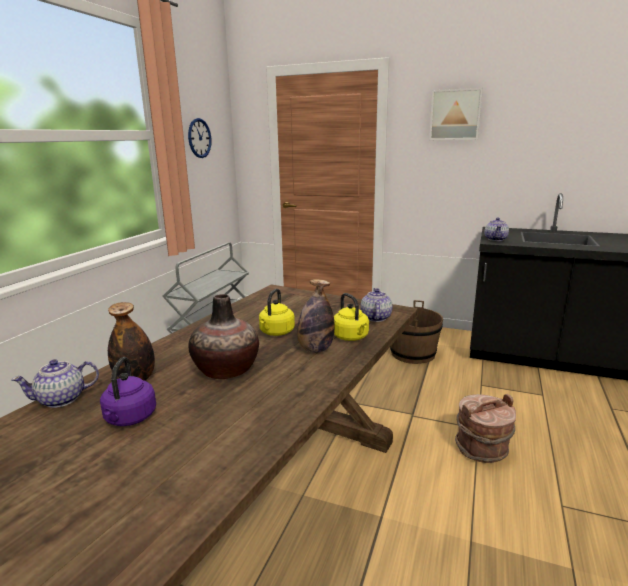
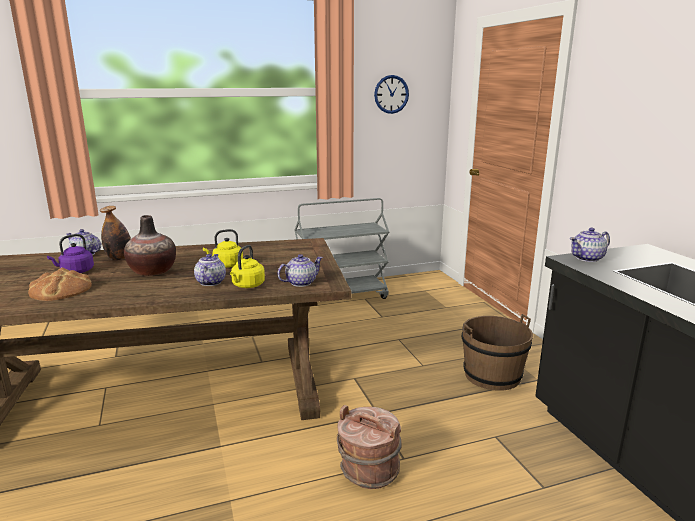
camera: 50 degrees right, 0 degrees up
bottle [297,279,335,353] -> teapot [194,254,226,286]
picture [429,88,483,140] -> none
none -> bread [28,268,92,301]

